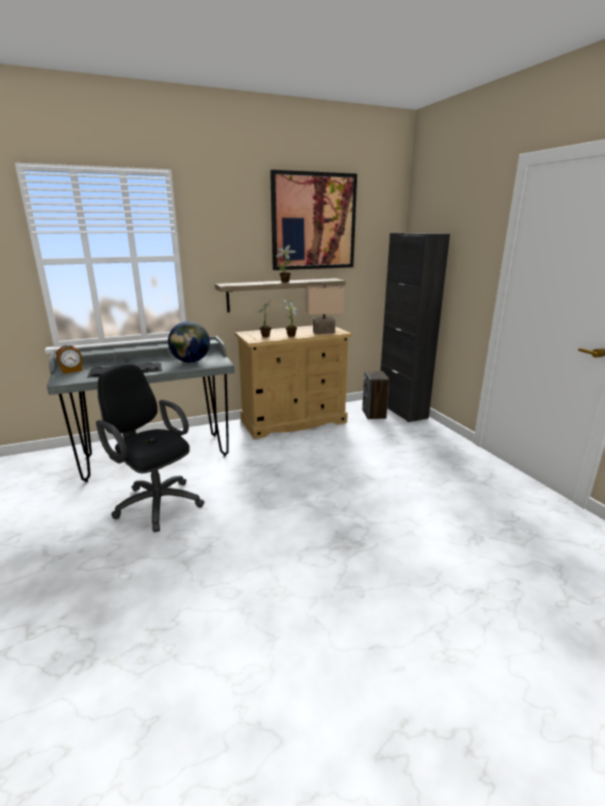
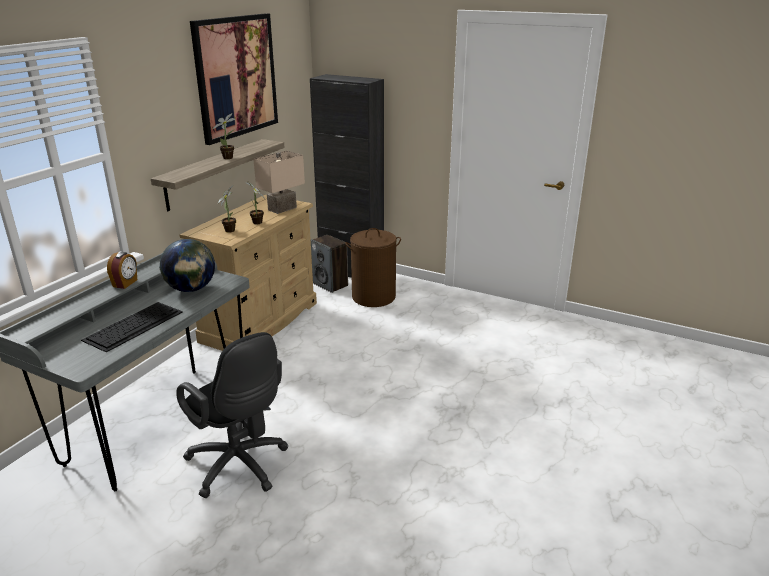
camera: 40 degrees left, 5 degrees up
alarm clock [56,345,82,374] -> alarm clock moved to [107,252,137,289]
black office chair [96,363,204,532] -> black office chair turned 135 degrees counterclockwise [176,332,289,498]
none -> brown laundry basket [345,228,401,307]

